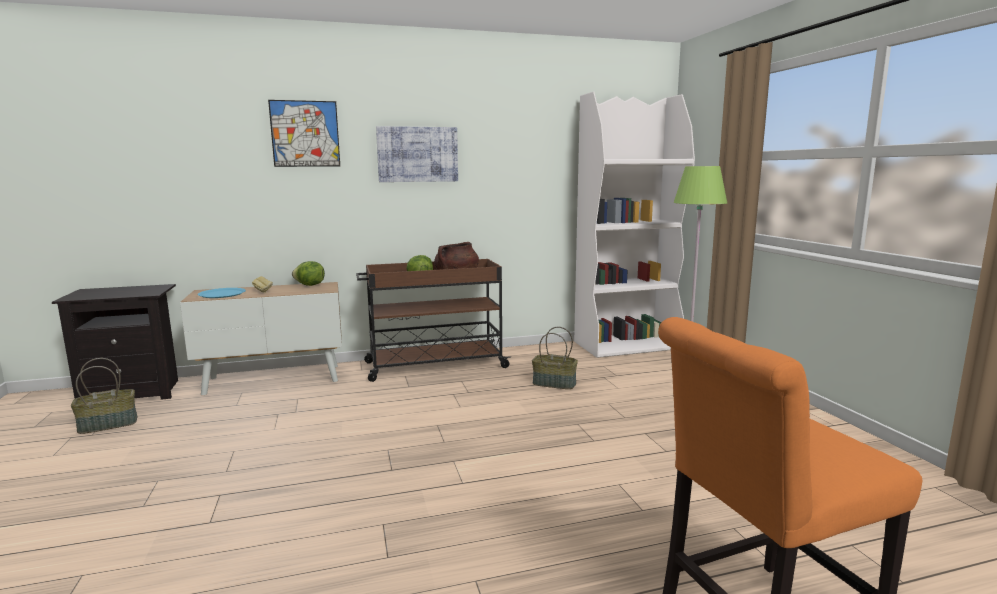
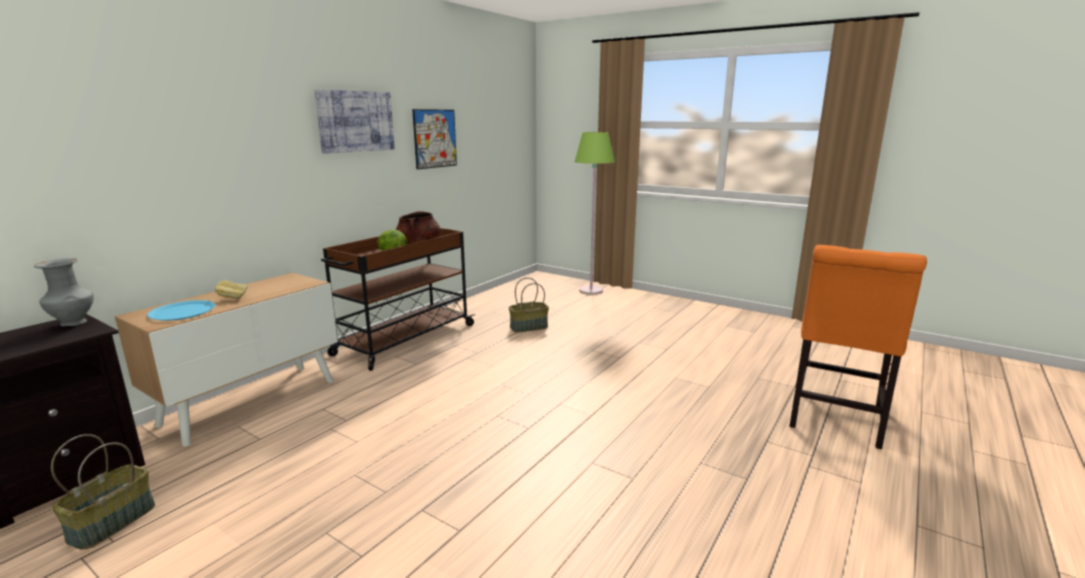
camera: 40 degrees left, 5 degrees up
picture [268,100,340,167] -> picture moved to [412,109,457,169]
lettuce [292,261,325,286] -> none
white bookcase [574,91,695,358] -> none
none -> grey vase [34,258,94,326]

